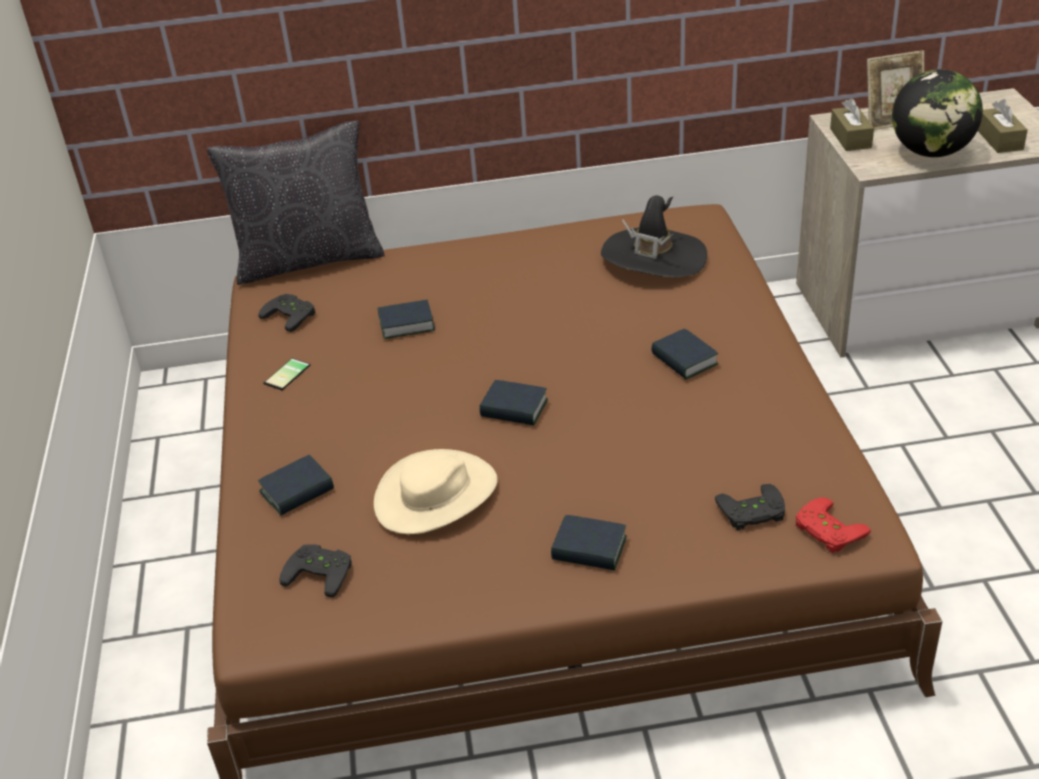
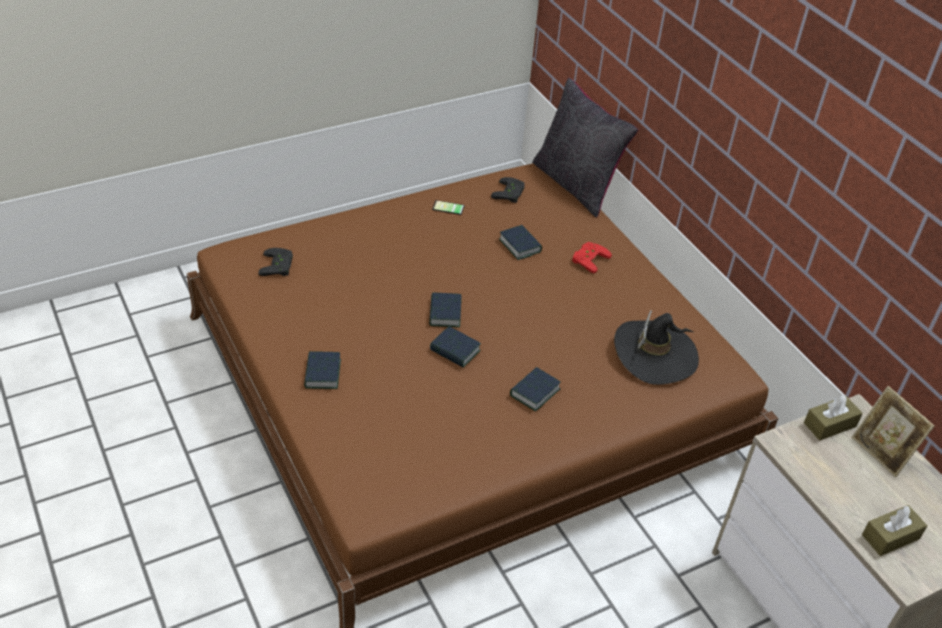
camera: 65 degrees right, 5 degrees up
book [258,455,334,515] -> book moved to [430,327,481,368]
beige hat [374,449,498,534] -> none
black game controller [715,484,785,530] -> none
red game controller [796,498,871,553] -> red game controller moved to [572,242,612,273]
globe [892,69,983,157] -> none

